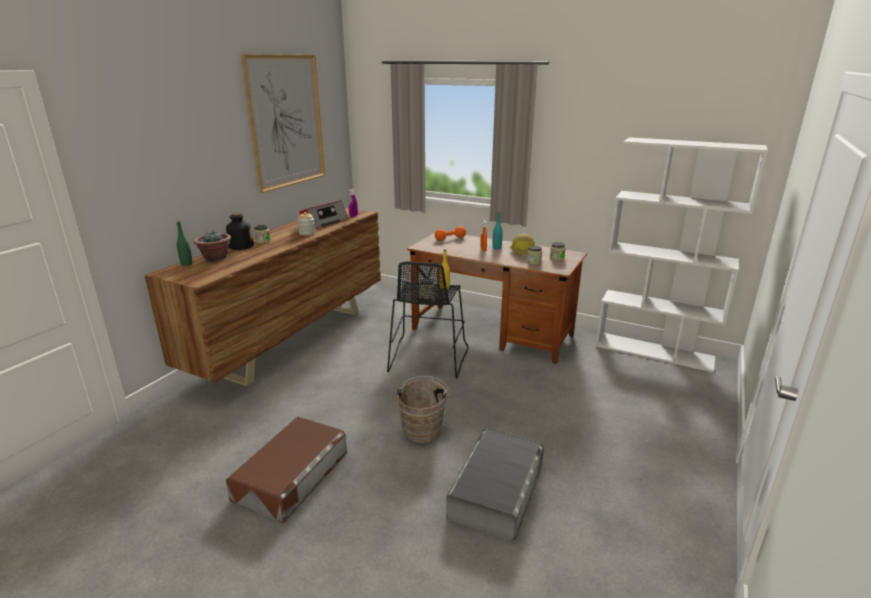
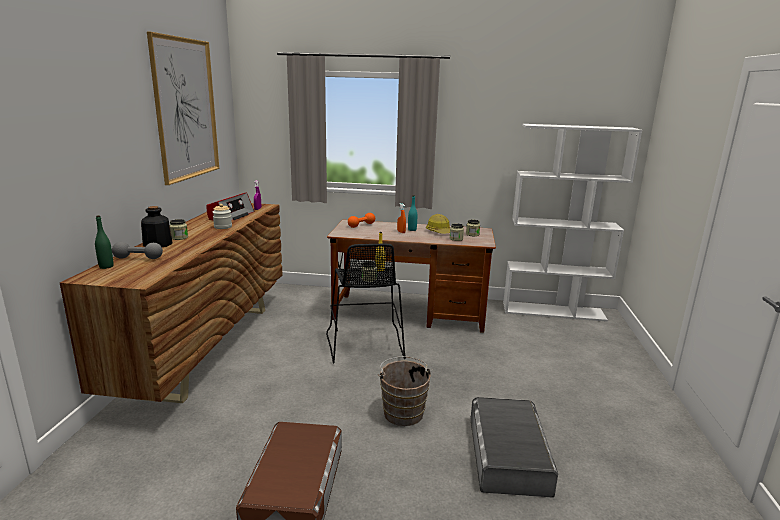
camera: 20 degrees left, 5 degrees down
potted plant [194,230,231,262] -> grey dumbbell [112,242,163,259]

